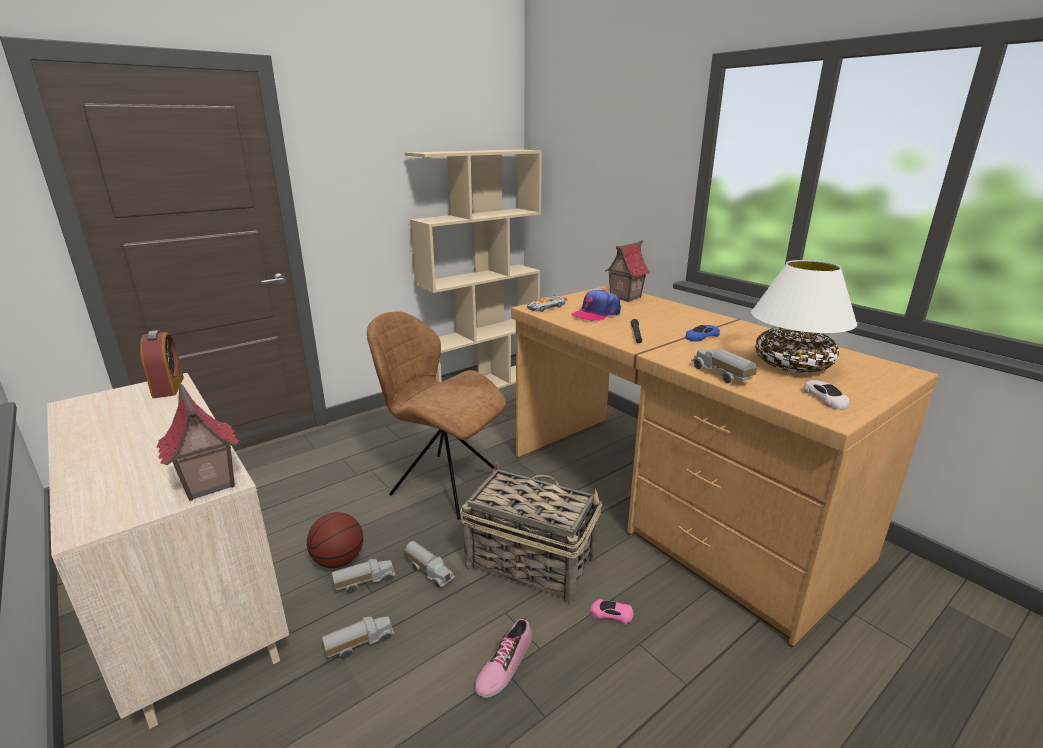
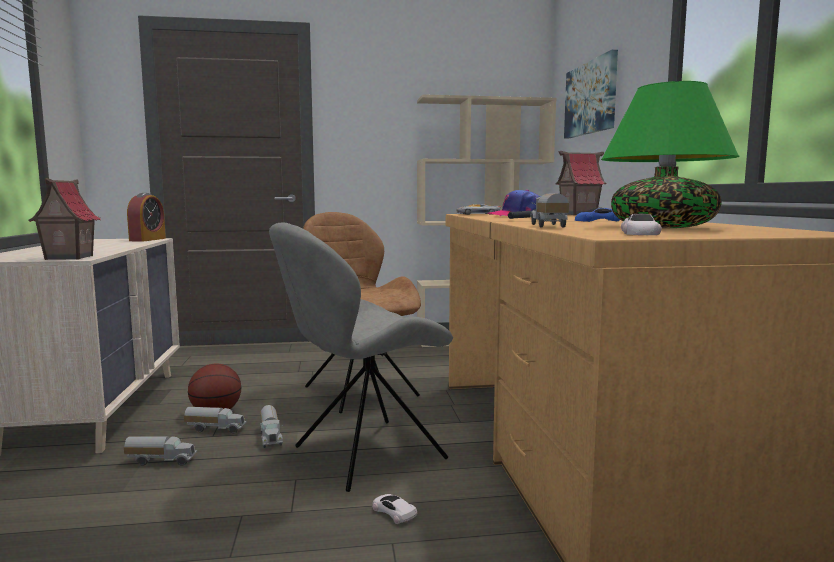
camera: 30 degrees right, 15 degrees down
basket [460,462,602,605] -> grey chair [269,222,453,492]
shoe [475,618,532,698] -> none
pink toy car [590,599,633,625] -> white toy car [372,494,417,524]
white table lamp [751,260,857,373] -> green table lamp [601,81,739,228]
none -> picture [564,50,618,139]

